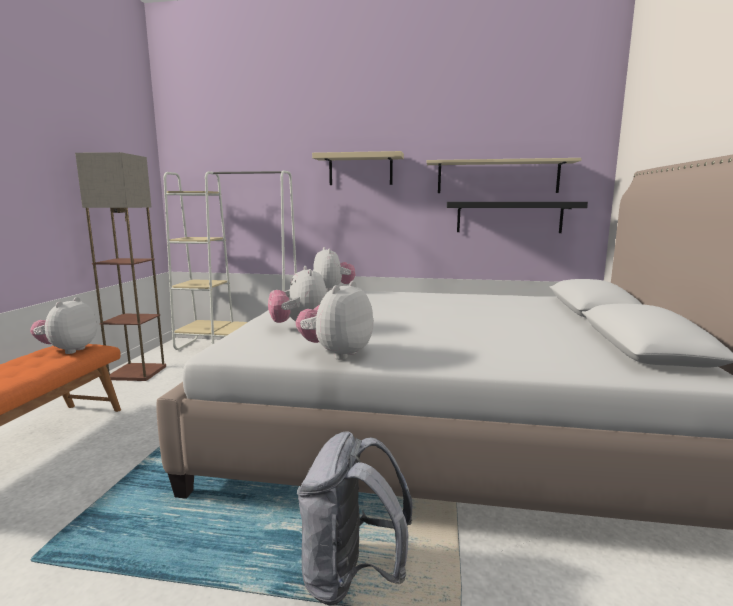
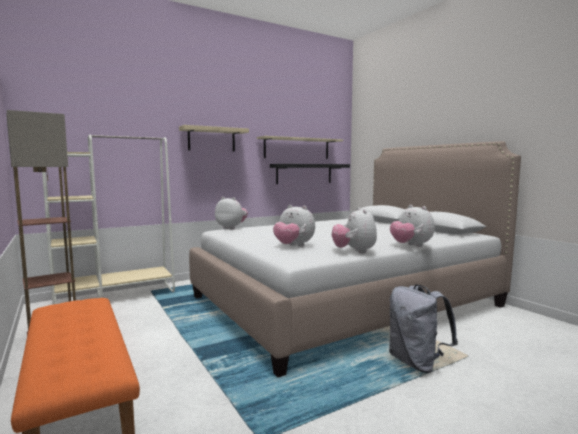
camera: 40 degrees left, 5 degrees down
plush toy [30,297,97,354] -> plush toy moved to [390,205,435,247]

